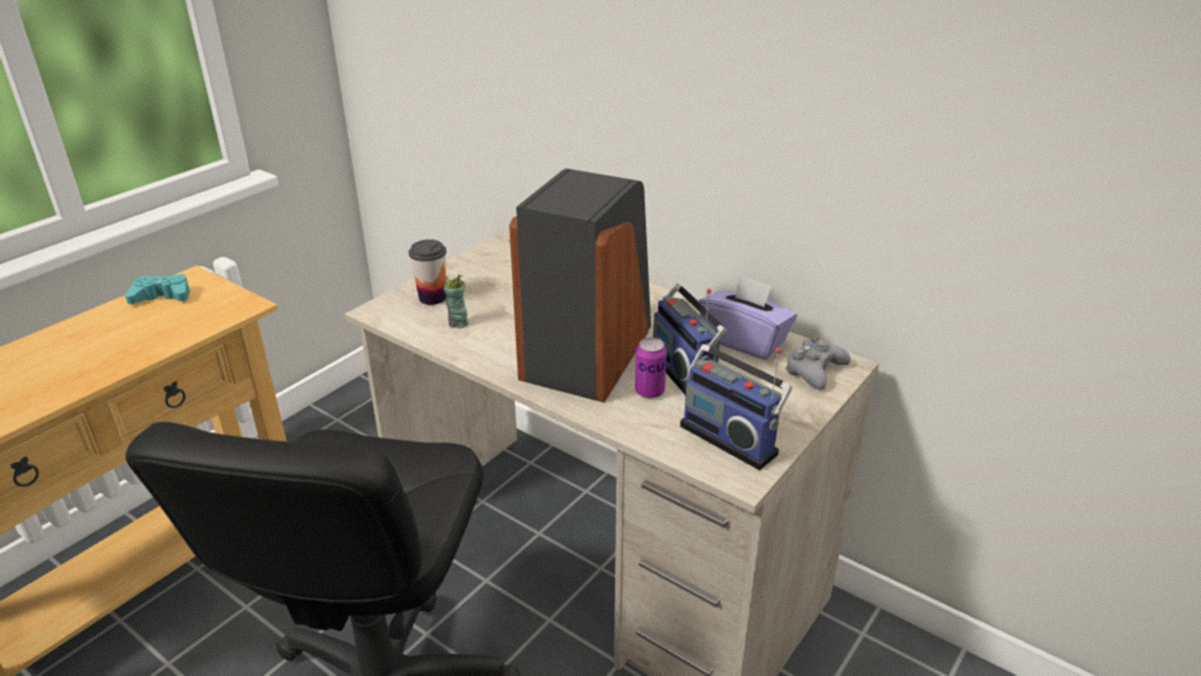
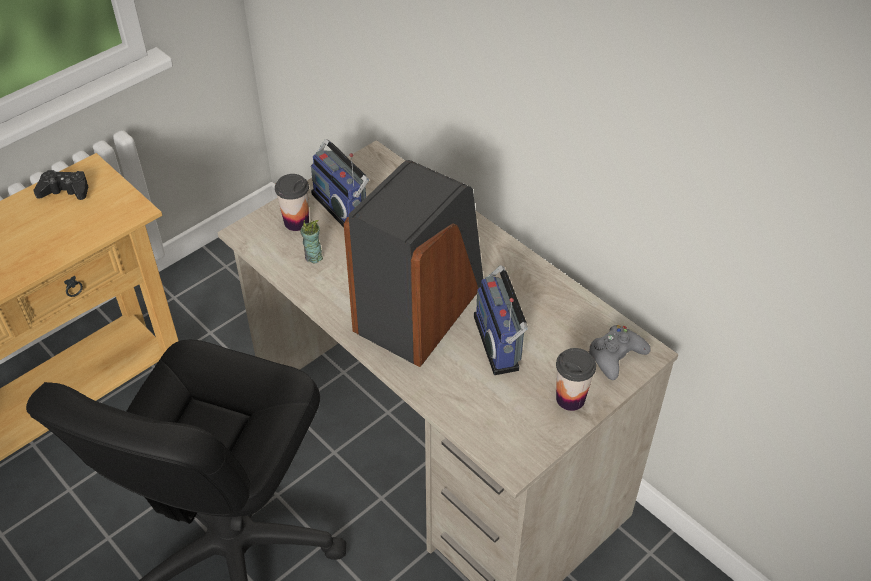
camera: 10 degrees right, 15 degrees up
turquoise game controller [125,274,190,304] -> black game controller [33,170,88,200]
can [635,337,667,398] -> none
radio [680,344,792,470] -> radio moved to [311,139,369,227]
purple tissue box [699,274,797,360] -> none
none -> cup [556,348,596,411]

